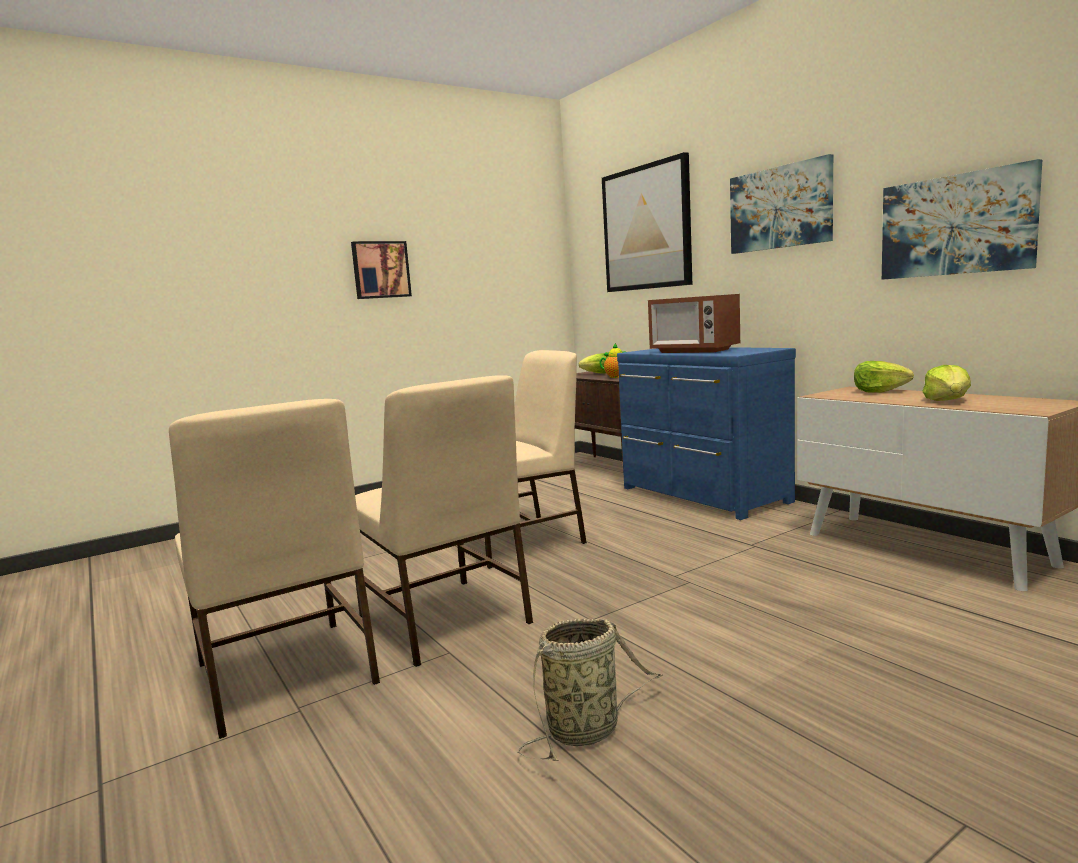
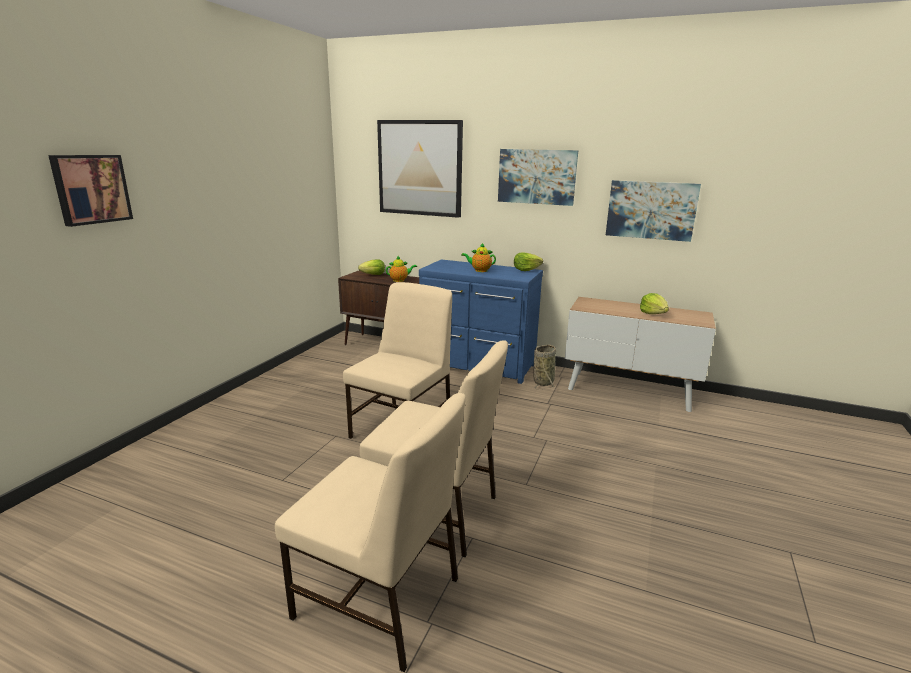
camera: 35 degrees left, 10 degrees up
picture [351,241,412,299] -> picture moved to [48,155,133,227]
basket [518,618,663,761] -> basket moved to [533,345,556,390]
microwave [648,294,740,353] -> teapot [461,243,496,272]
lettuce [854,361,914,393] -> lettuce moved to [514,252,543,271]

